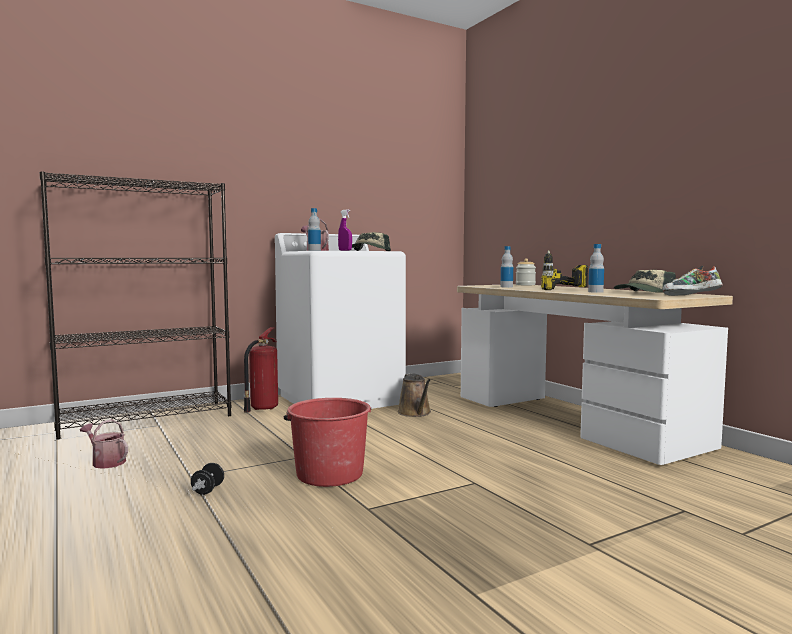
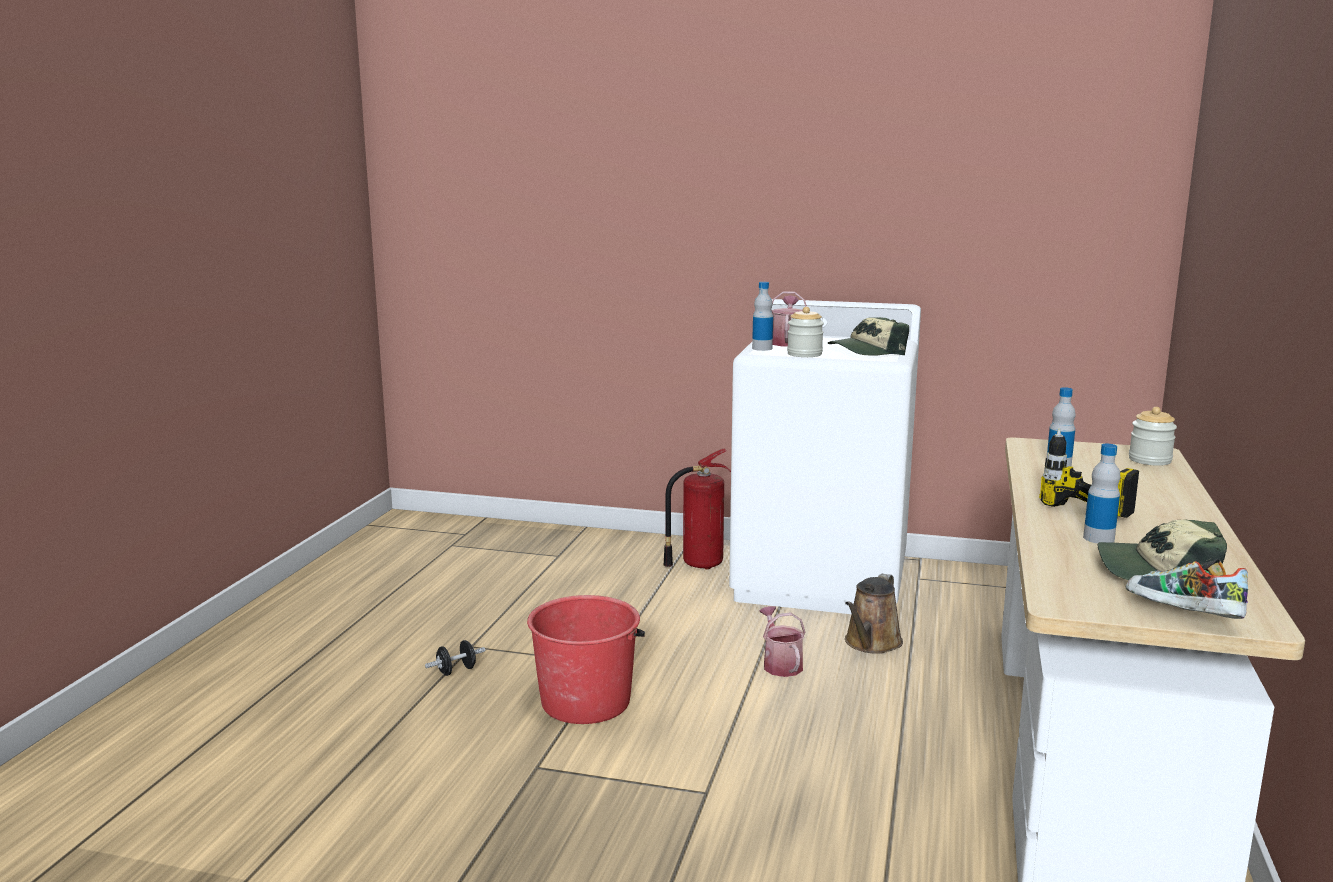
camera: 45 degrees right, 10 degrees up
black bookcase [39,171,231,440] -> none
watering can [80,419,128,469] -> watering can moved to [759,606,806,677]
purple spray bottle [338,209,352,251] -> jar [787,307,824,357]

